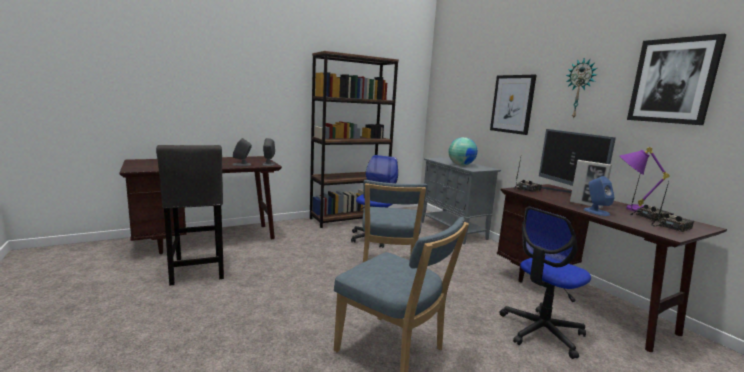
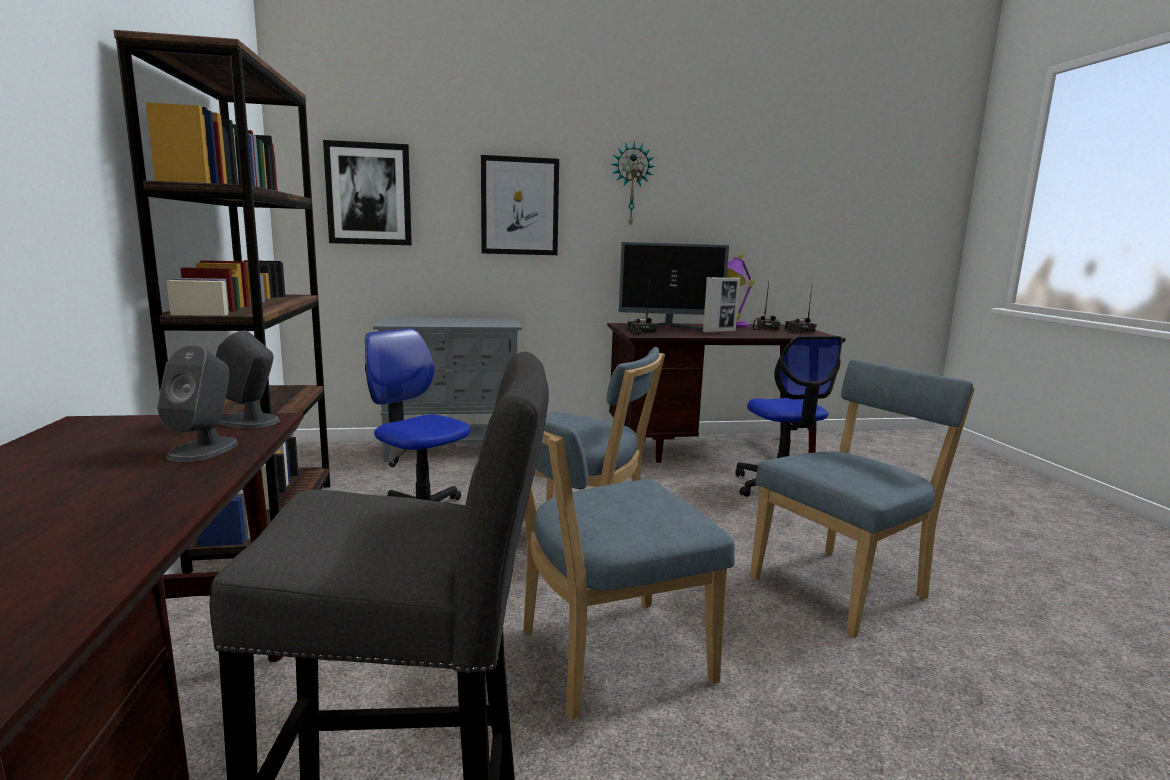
camera: 70 degrees left, 0 degrees up
globe [449,137,477,166] -> none
blue speaker [583,176,615,216] -> none
picture [627,34,726,125] -> picture moved to [323,140,412,245]
none -> blue chair [523,418,735,720]

